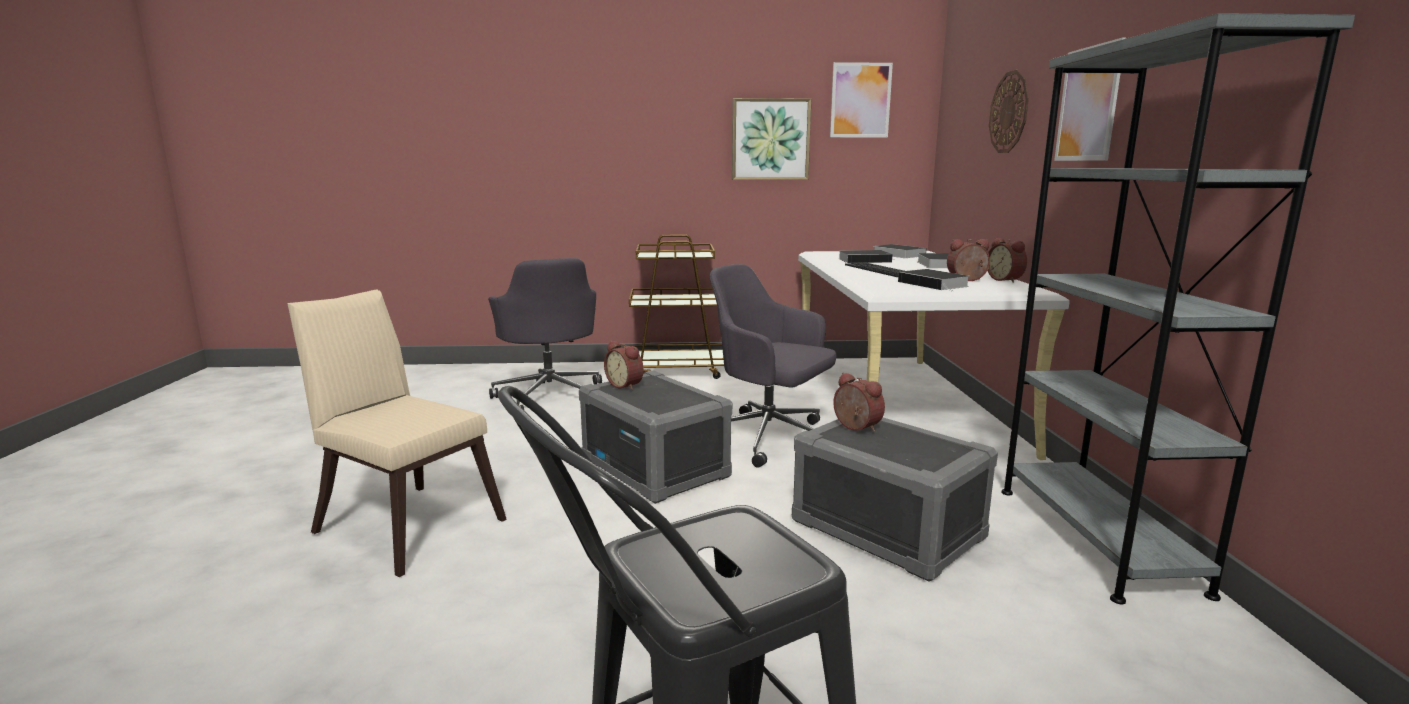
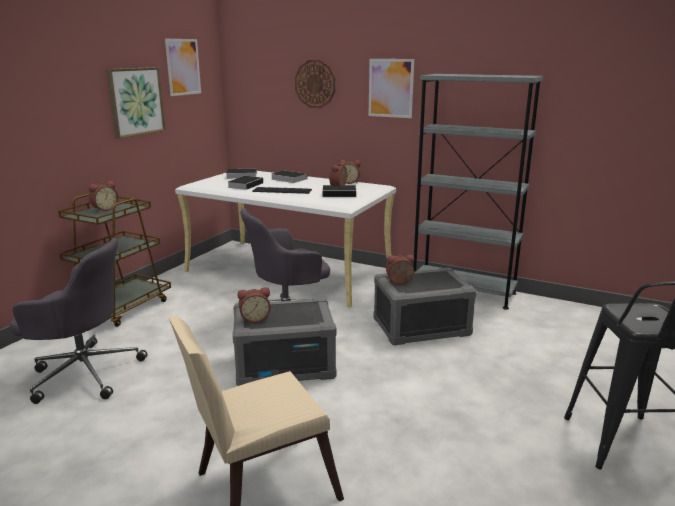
camera: 60 degrees left, 5 degrees up
none -> alarm clock [89,181,118,212]

